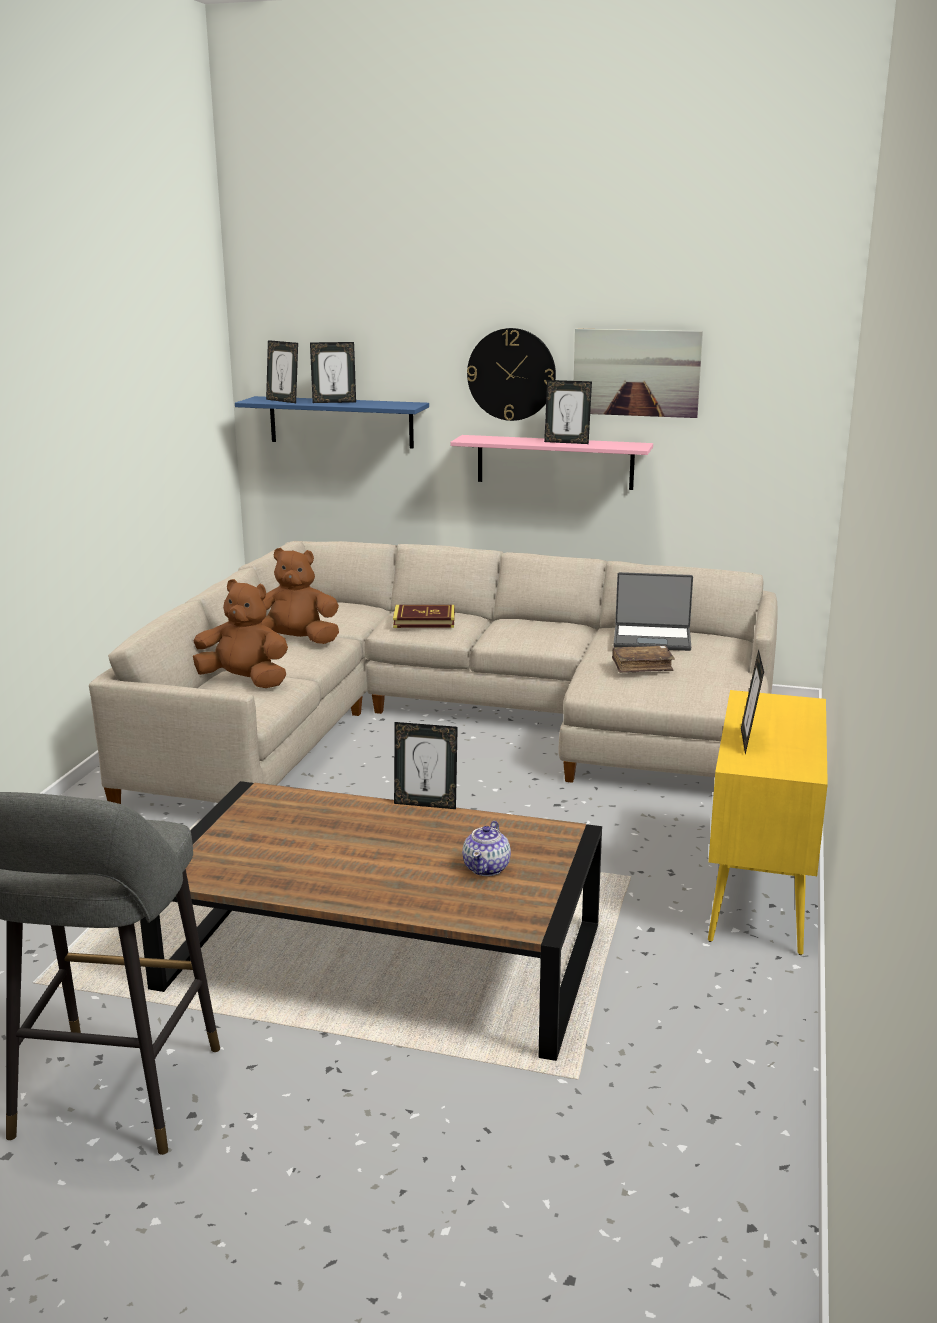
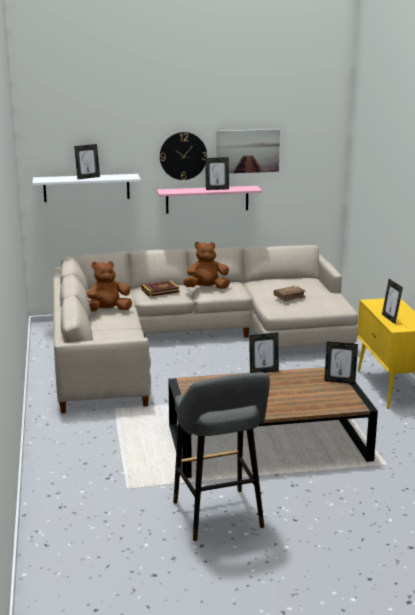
camera: 25 degrees left, 0 degrees up
brown plush toy [193,579,288,688] -> brown plush toy moved to [183,242,230,289]
blue shelf [235,396,429,448] -> white shelf [33,174,141,202]
picture frame [266,340,298,403] -> picture frame moved to [324,342,358,384]
teapot [462,821,511,876] -> none
laptop [614,572,693,651] -> none

